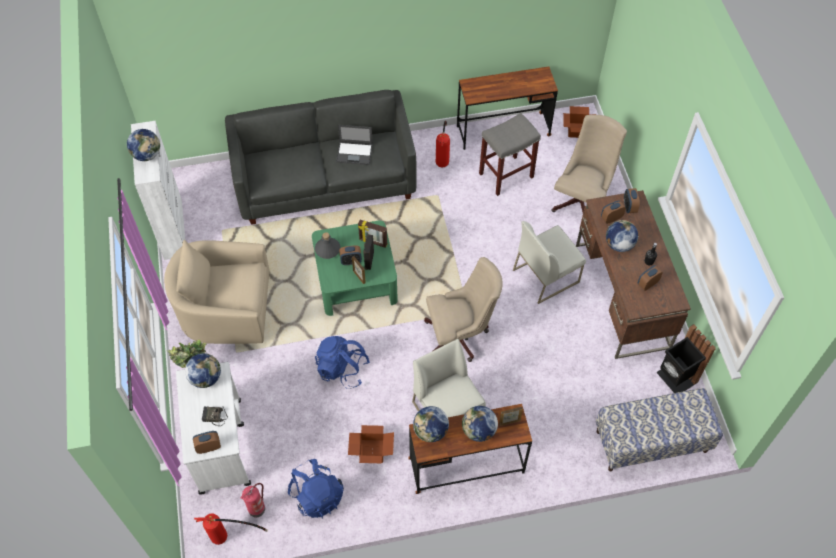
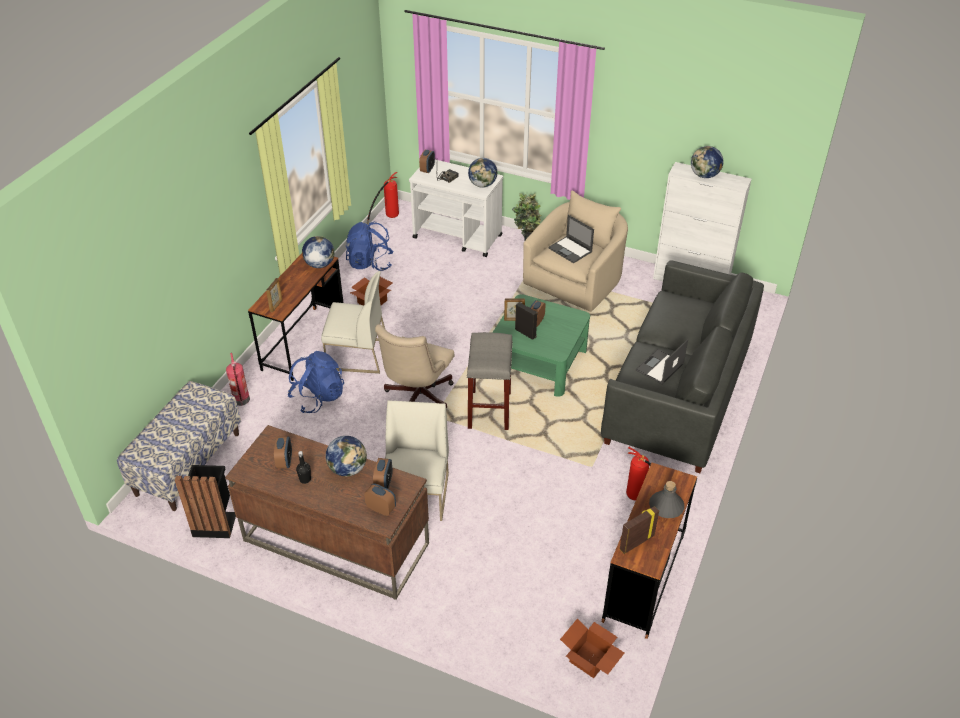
camera: 125 degrees right, 15 degrees down
fire extinguisher [240,483,265,518] -> fire extinguisher moved to [226,353,250,406]
grey bottle [315,232,340,259] -> grey bottle moved to [649,481,685,518]
blue backpack [315,336,370,389] -> blue backpack moved to [288,351,344,413]
picture frame [358,220,387,248] -> picture frame moved to [620,506,659,554]
globe [462,406,498,442] -> none
grey stool [479,113,541,196] -> grey stool moved to [467,332,513,430]
beige office chair [552,115,627,212] -> none
none -> laptop [548,215,594,263]

